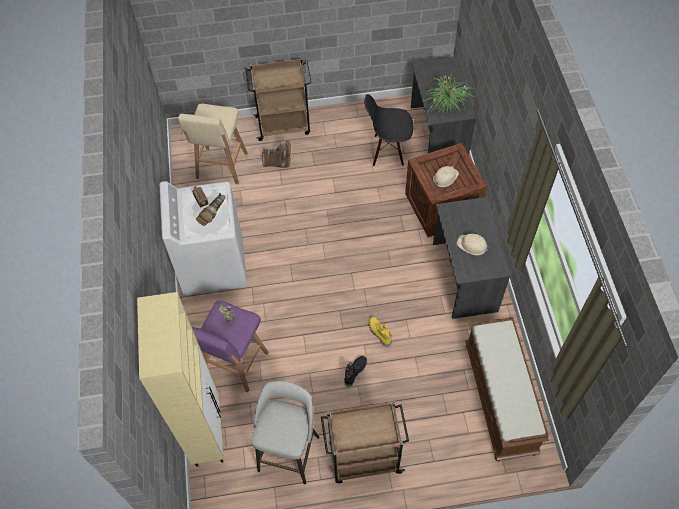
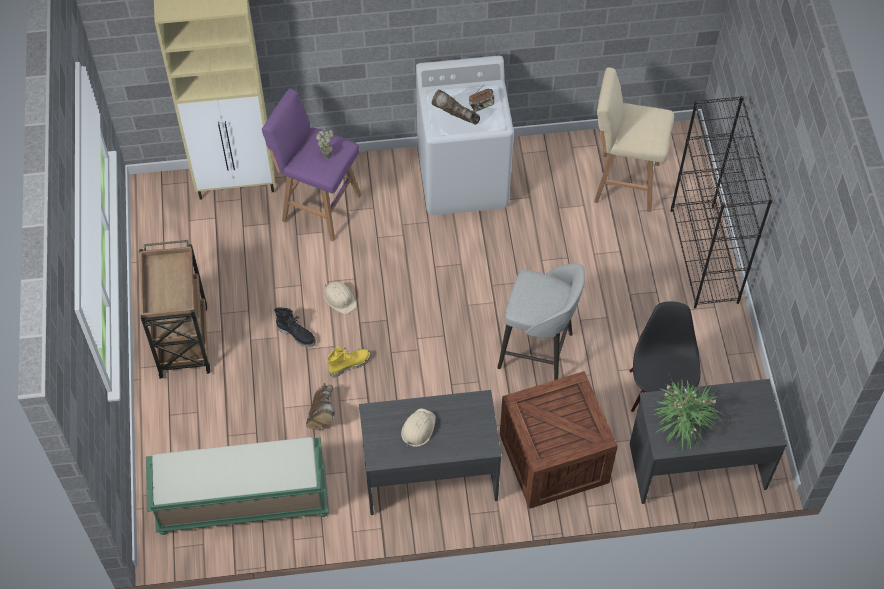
camera: 90 degrees right, 0 degrees up
brown cart [245,58,311,141] -> black bookcase [671,96,773,308]
grey stool [251,381,320,485] -> grey stool moved to [497,264,585,380]
brown boot [262,140,291,168] -> brown boot moved to [306,383,335,430]
beige hard hat [433,166,459,187] -> beige hard hat moved to [323,281,357,314]
brown bench [465,317,549,462] -> green bench [146,437,329,535]

